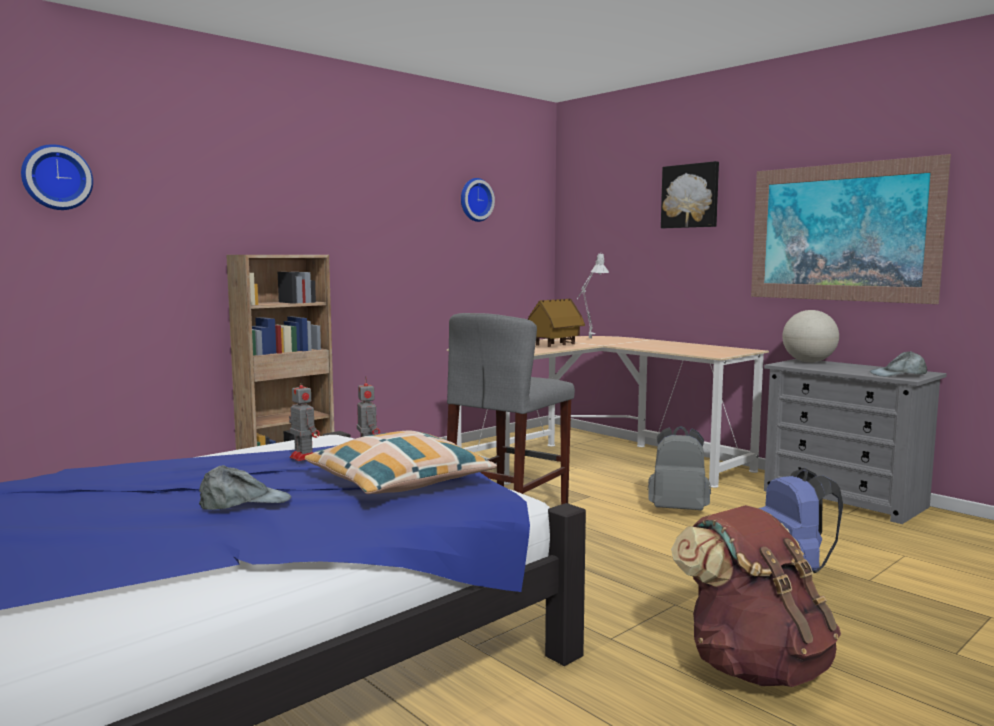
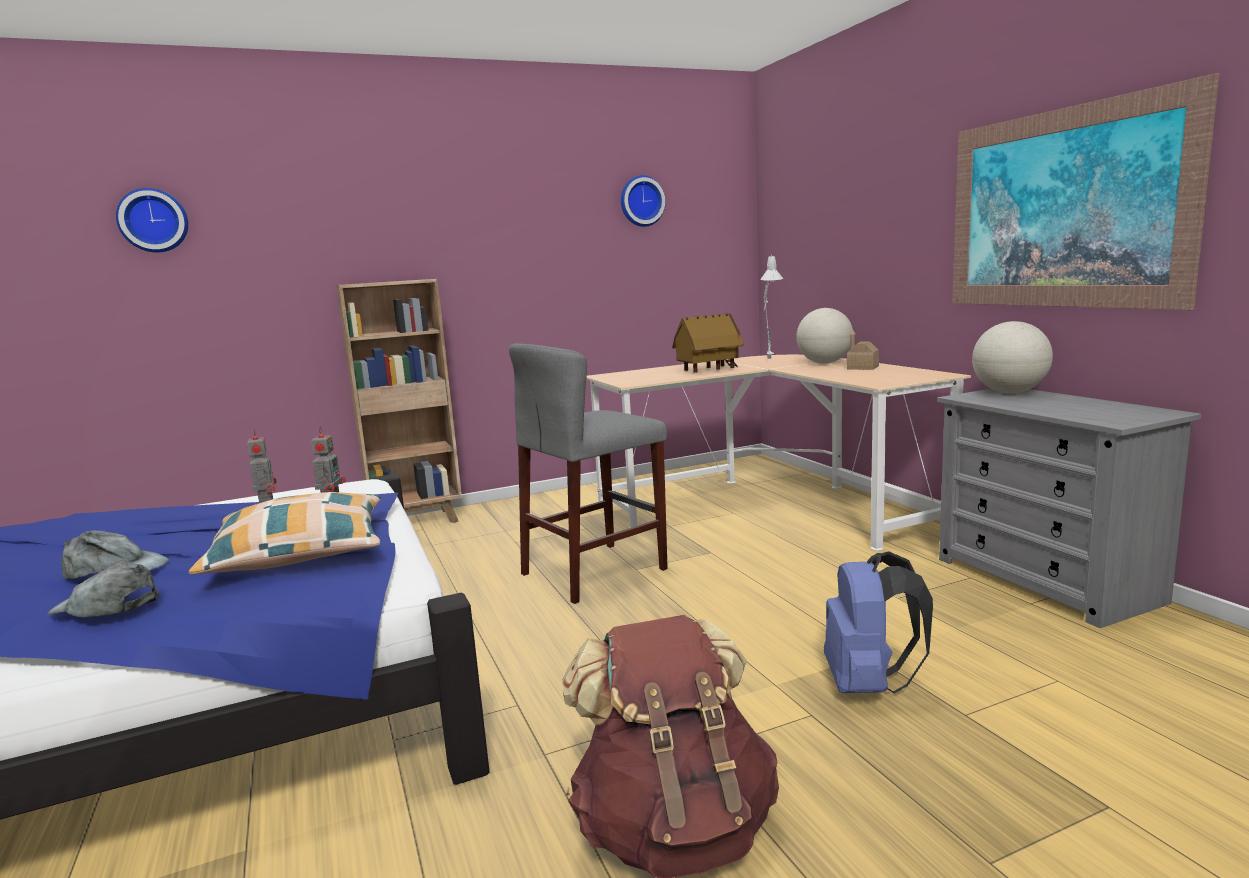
camera: 20 degrees right, 5 degrees up
grey backpack [648,426,711,510] -> none
picture [661,161,719,228] -> none
grey cap [869,351,927,377] -> grey cap moved to [47,560,159,618]
none -> globe [796,308,853,364]
none -> toy house [847,329,879,370]

